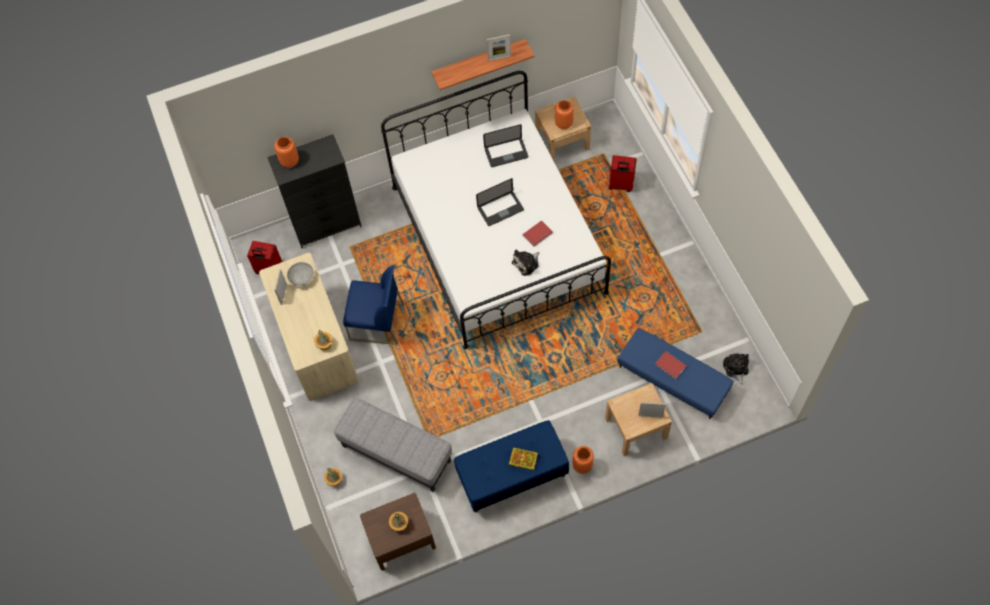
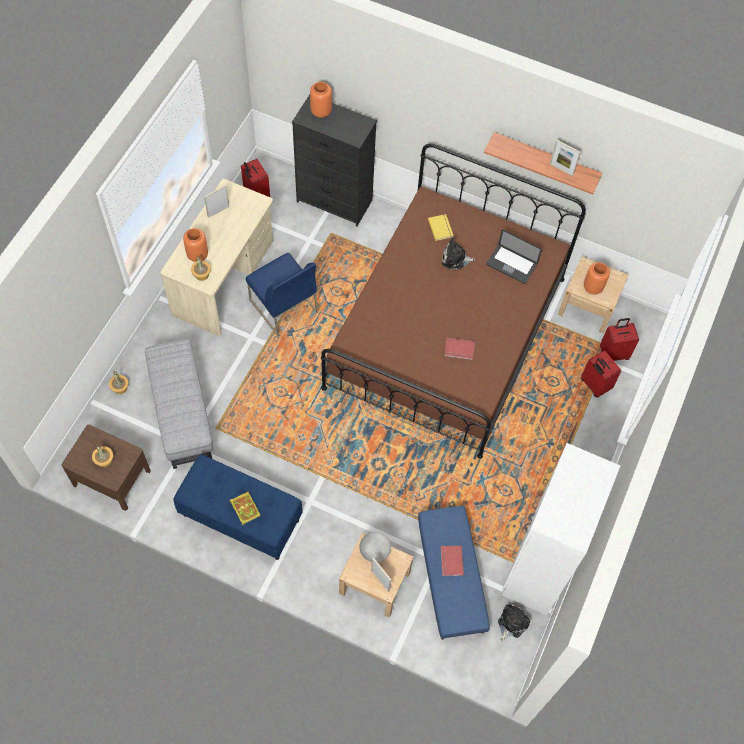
camera: 40 degrees right, 0 degrees up
grey bowl [287,262,314,286] -> grey bowl moved to [359,532,391,562]
white bed [381,71,611,349] -> brown bed [321,144,586,459]
laptop [476,178,524,226] -> none
plush toy [512,250,540,276] -> plush toy moved to [442,237,475,269]
orange vase [572,446,594,474] -> orange vase moved to [183,228,208,262]
none -> yellow book [428,214,454,241]
none -> white wardrobe [501,443,620,615]
none -> red suitcase [600,318,639,361]

